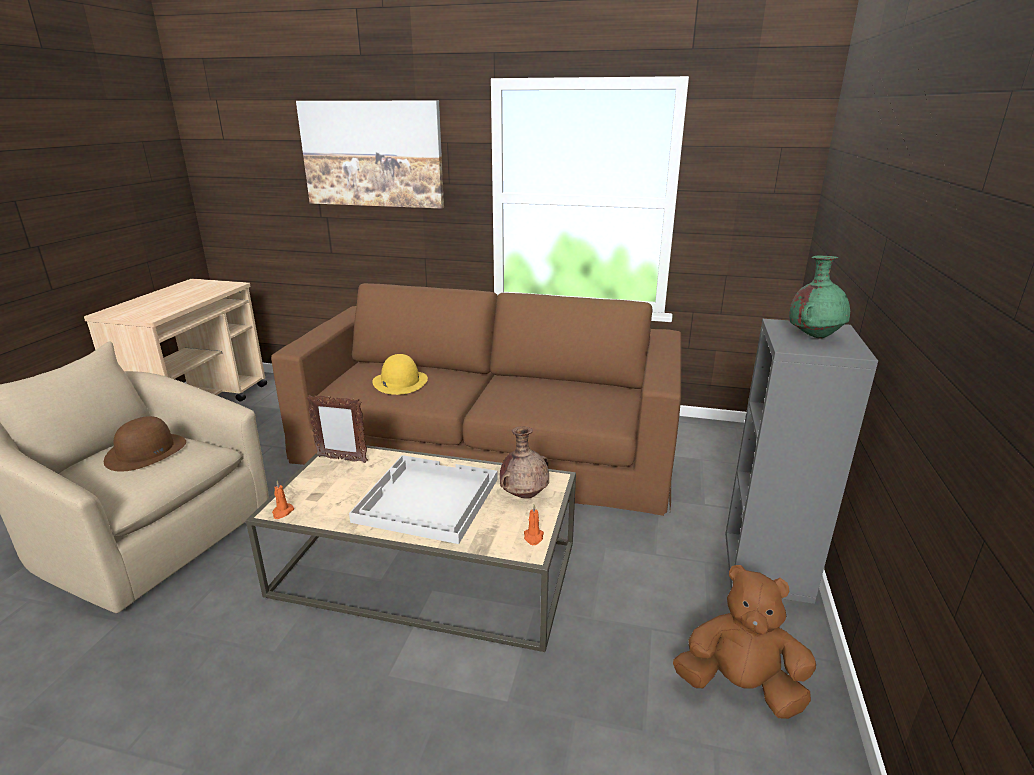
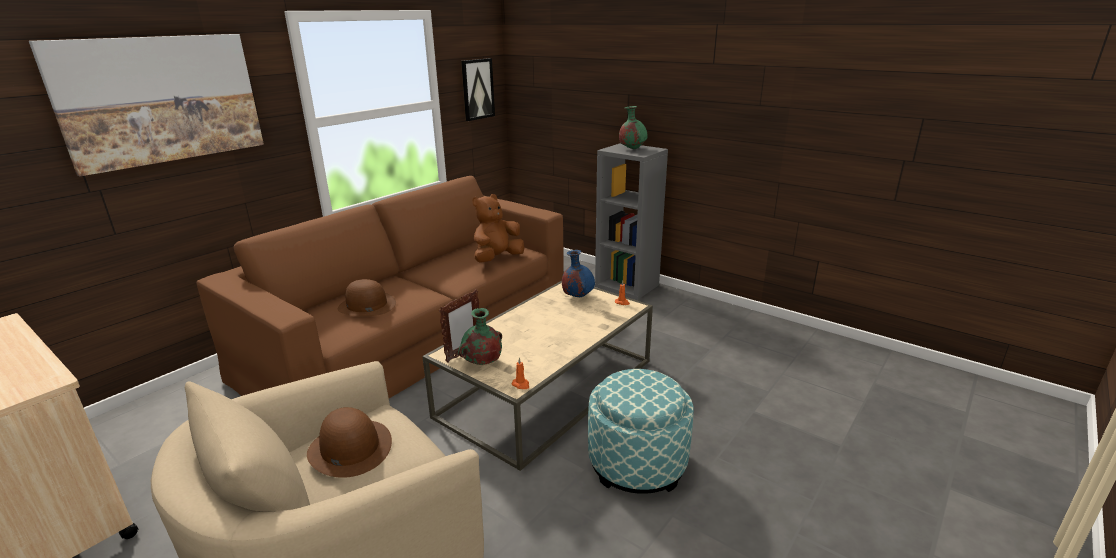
camera: 65 degrees left, 0 degrees up
white tray [349,455,498,544] -> none
yellow hat [372,354,428,395] -> brown hat [338,279,396,316]
brown vase [500,426,549,499] -> blue vase [562,250,595,297]
brown plush toy [673,565,816,719] -> brown plush toy moved to [472,194,525,263]
none -> green vase [458,308,502,365]
none -> picture [461,58,495,121]
none -> ottoman [588,369,694,494]

